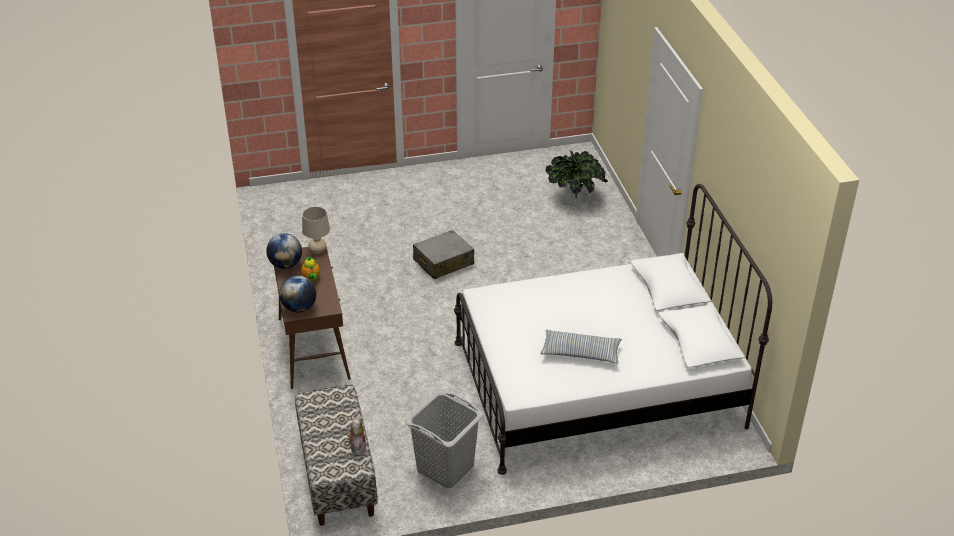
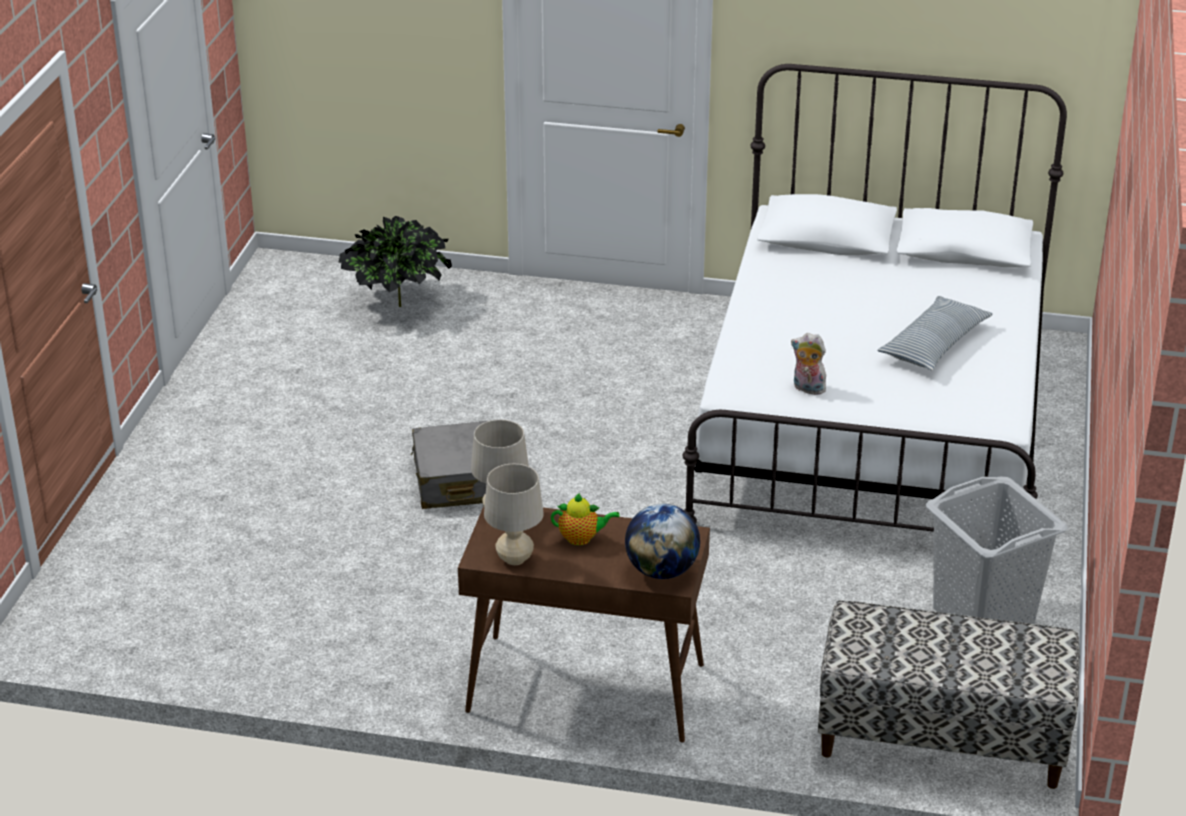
camera: 65 degrees left, 5 degrees down
globe [266,233,302,269] -> beige table lamp [484,464,544,565]
plush toy [347,416,366,456] -> plush toy moved to [791,333,829,395]

